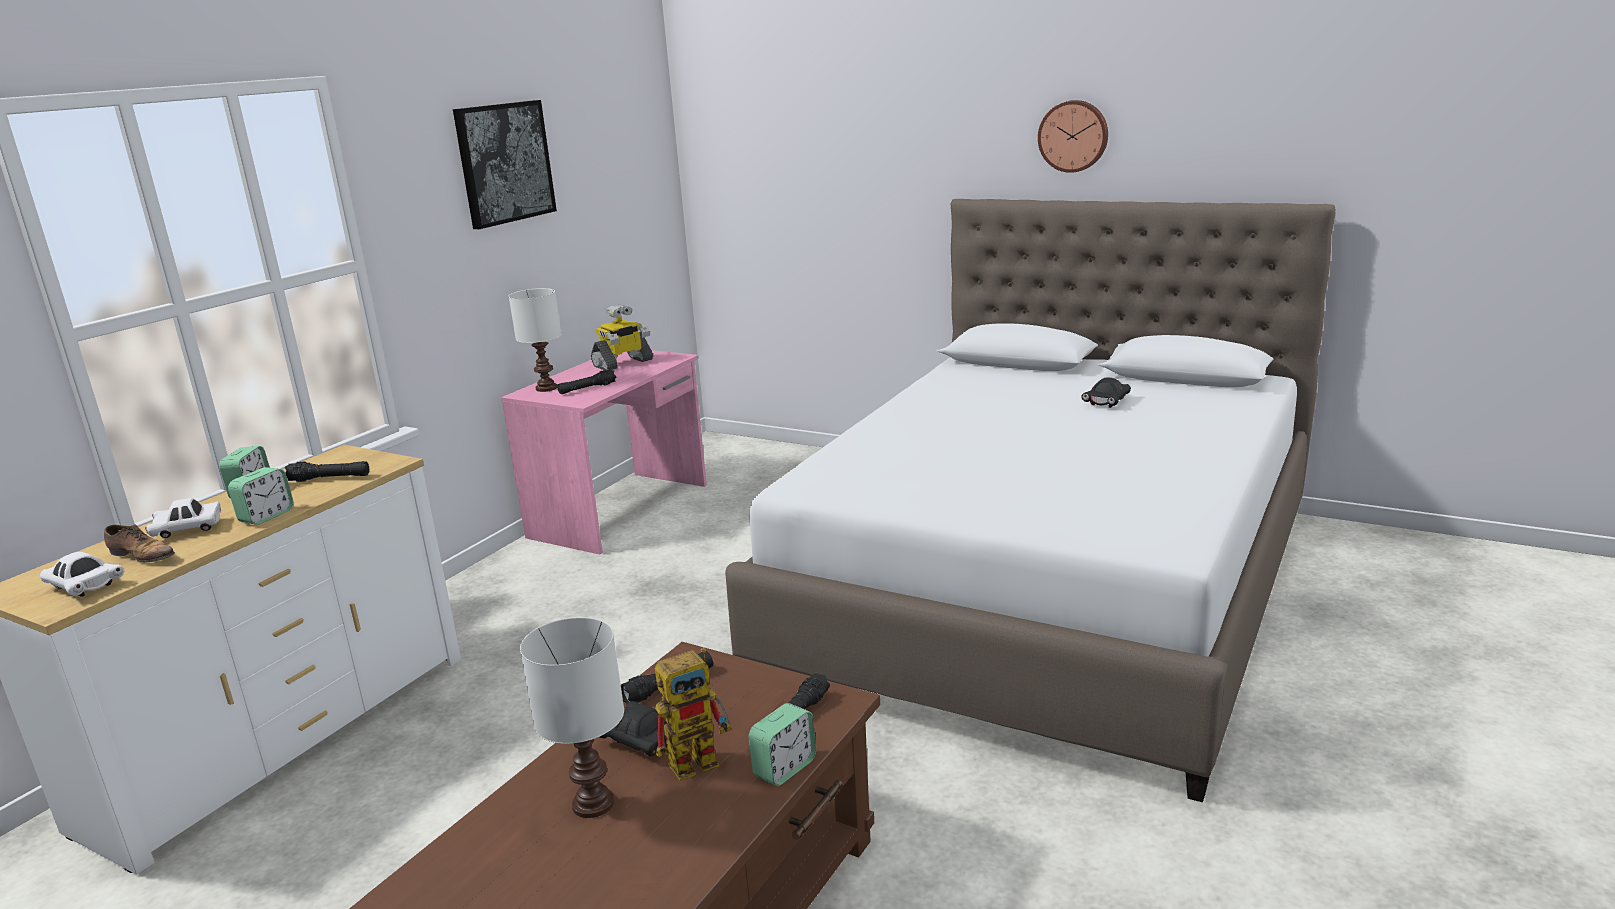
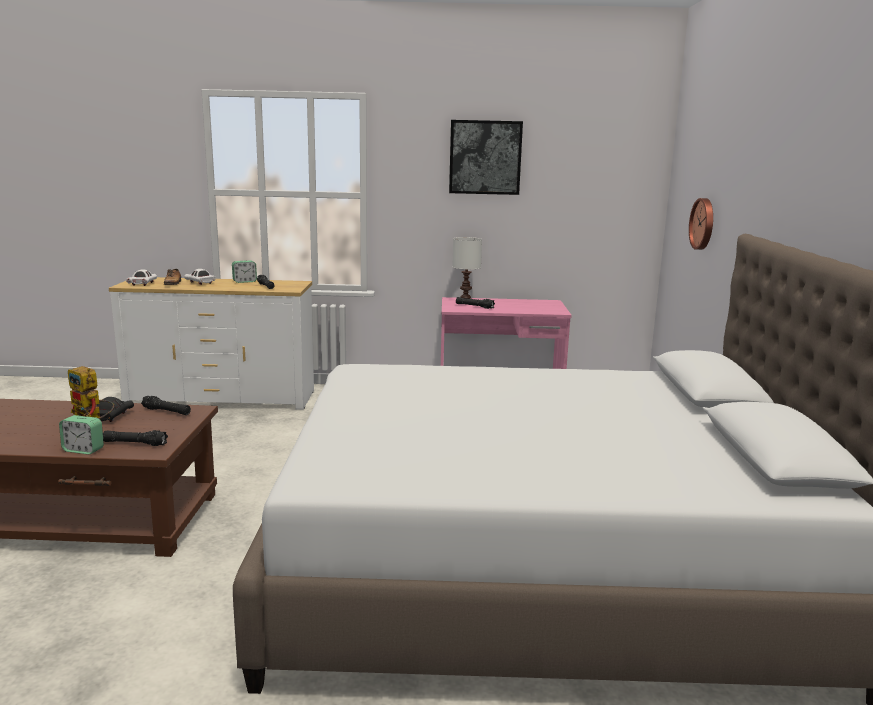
camera: 60 degrees right, 5 degrees down
alarm clock [228,467,294,525] -> none
white table lamp [520,617,624,818] -> none
toy robot [591,304,653,371] -> none
wall clock [1038,100,1108,173] -> wall clock moved to [689,198,713,250]
black toy car [1081,377,1131,408] -> none

